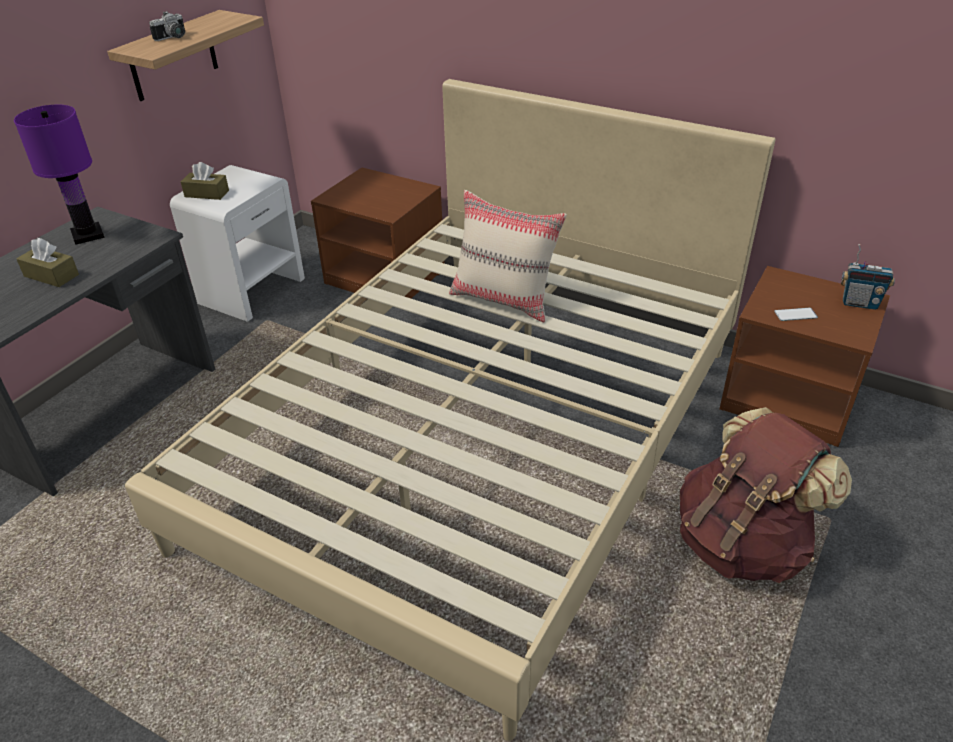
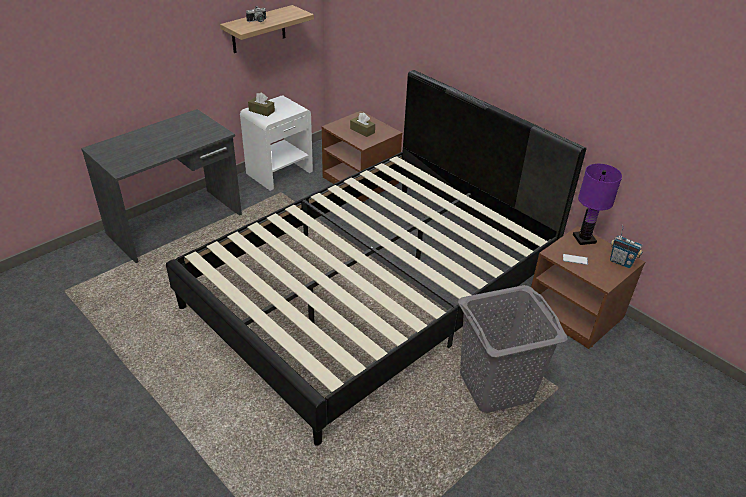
camera: 15 degrees right, 0 degrees up
purple table lamp [14,105,105,245] -> purple table lamp moved to [573,164,622,245]
brown tissue box [16,238,79,287] -> brown tissue box moved to [350,113,375,137]
beige bed [125,79,775,741] -> black bed [166,70,586,446]
beige pillow [449,190,567,323] -> none
brown backpack [680,407,852,583] -> grey laundry basket [458,285,567,413]

